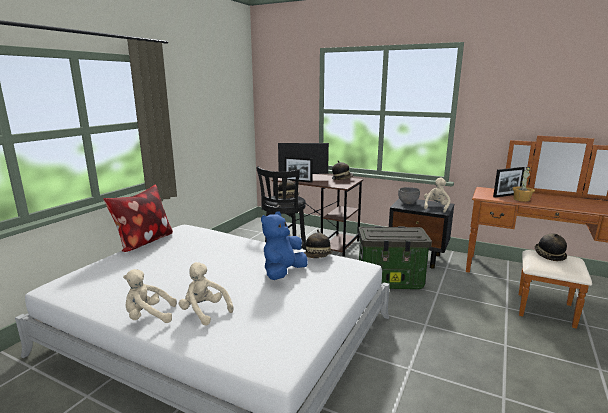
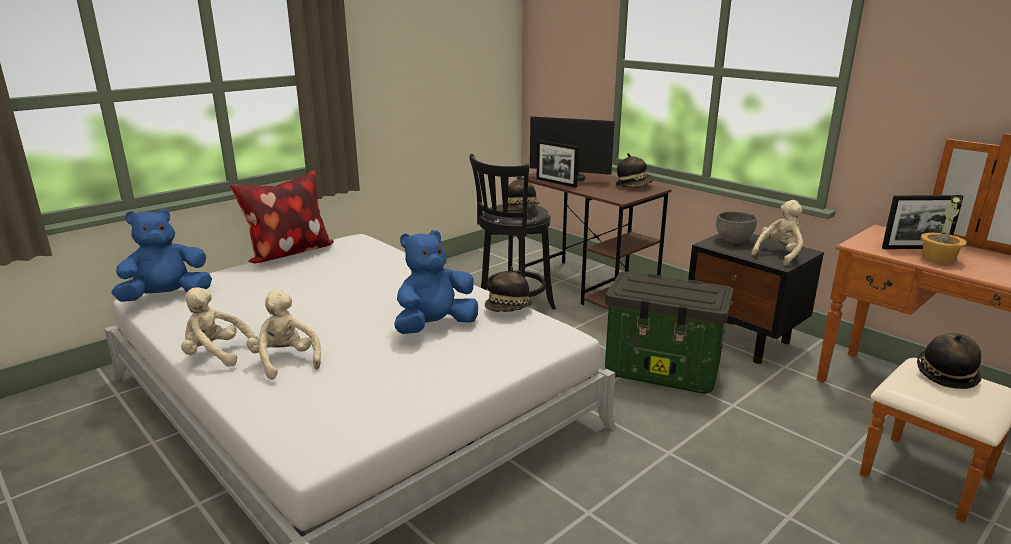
camera: 20 degrees right, 5 degrees up
none -> blue plush toy [111,209,212,302]

